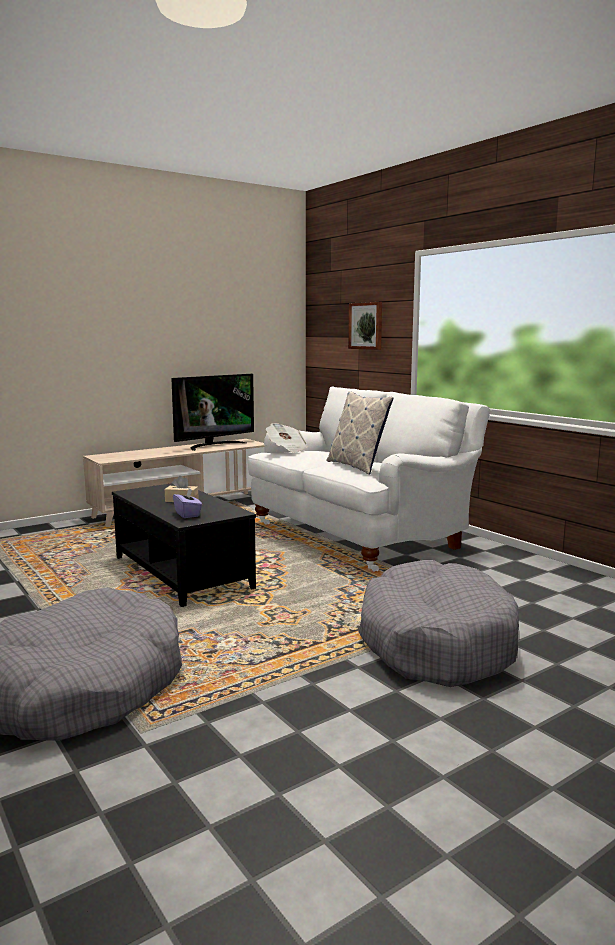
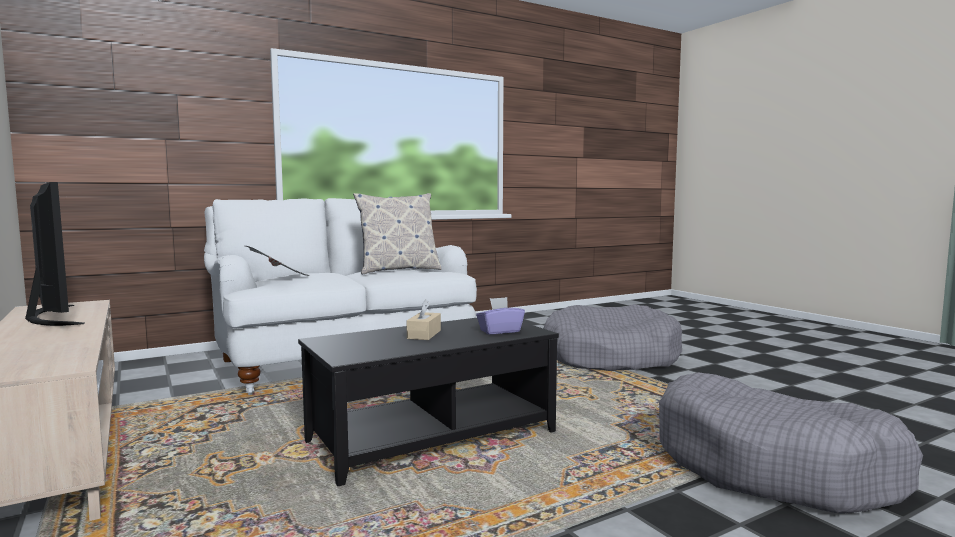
camera: 85 degrees left, 5 degrees down
picture [348,302,382,350] -> none

